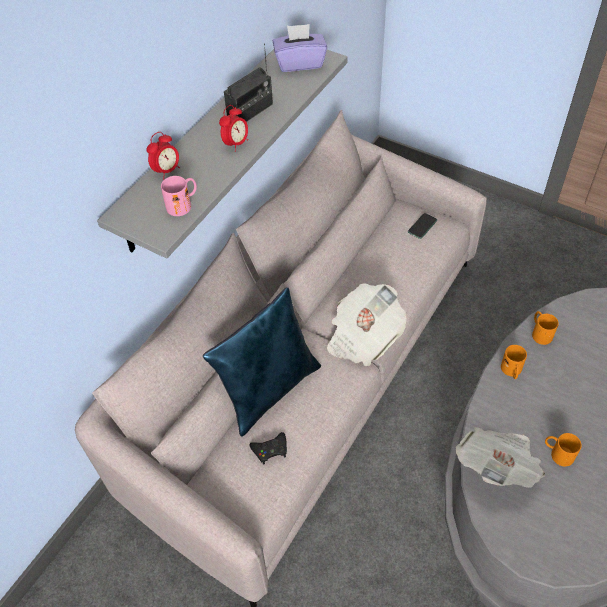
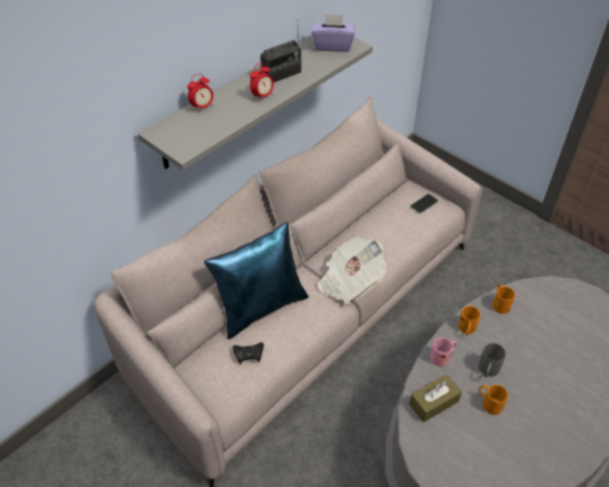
camera: 10 degrees right, 5 degrees down
pink mug [161,176,197,216] -> pink mug moved to [430,338,457,367]
newspaper [456,427,545,488] -> brown tissue box [409,374,462,422]
none -> grey mug [479,343,506,377]

